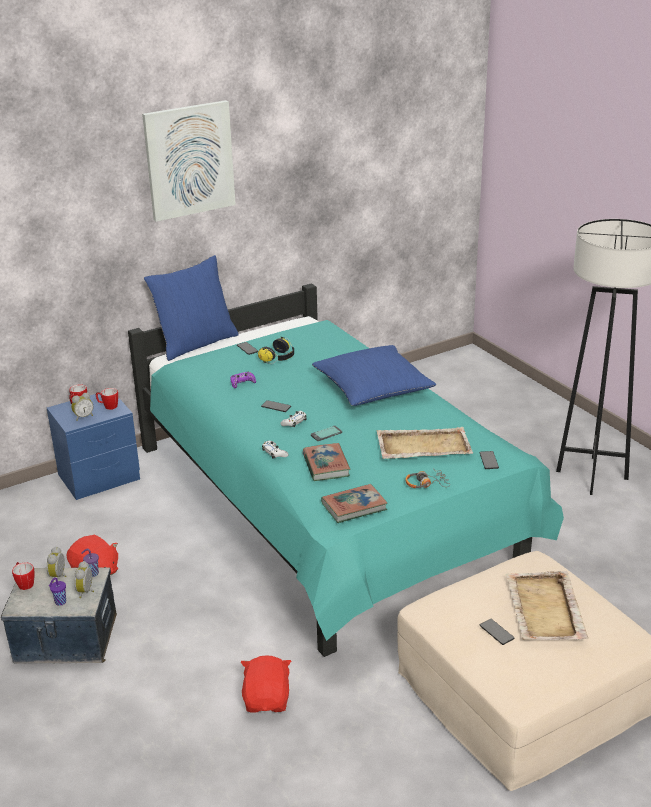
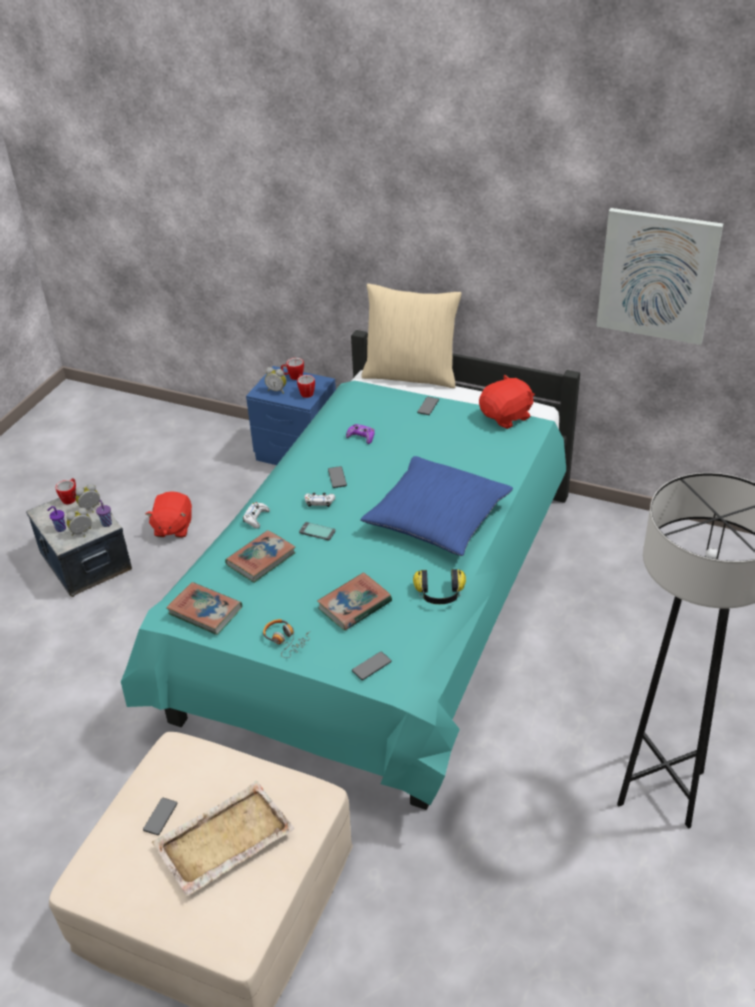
camera: 55 degrees right, 10 degrees up
picture [142,100,236,222] -> picture moved to [596,208,723,345]
blue pillow [144,255,239,361] -> beige pillow [361,283,462,388]
red plush toy [241,655,291,713] -> red plush toy moved to [479,374,535,429]
headphones [258,337,294,364] -> headphones moved to [413,569,466,604]
beige tray [377,427,473,459] -> book [317,572,392,631]

